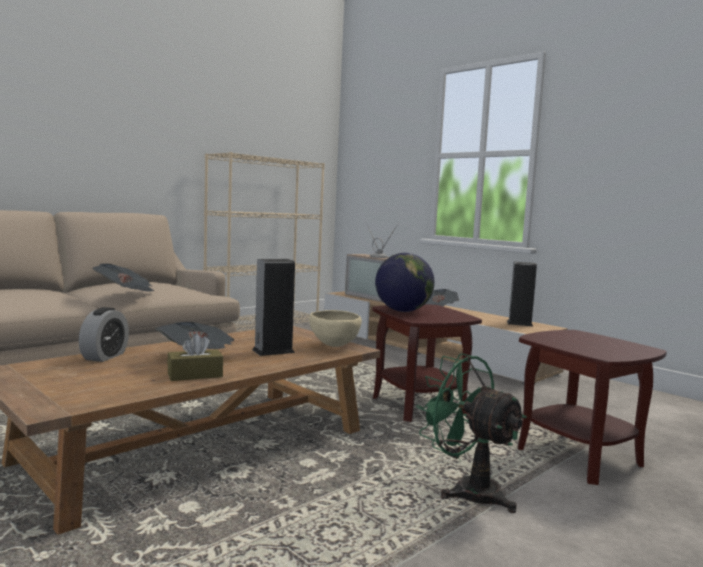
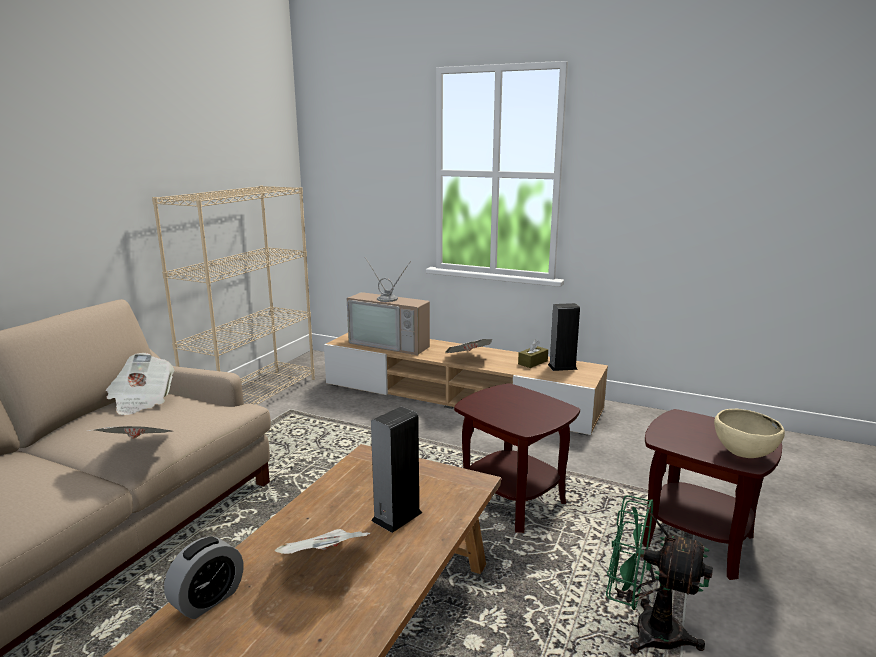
camera: 20 degrees left, 10 degrees up
alarm clock [79,307,129,362] -> alarm clock turned 45 degrees clockwise [164,536,243,619]
brown tissue box [167,334,223,381] -> brown tissue box moved to [518,339,548,368]
beige bowl [309,310,362,347] -> beige bowl moved to [714,409,785,458]
globe [375,253,435,312] -> none
none -> newspaper [106,353,174,415]

